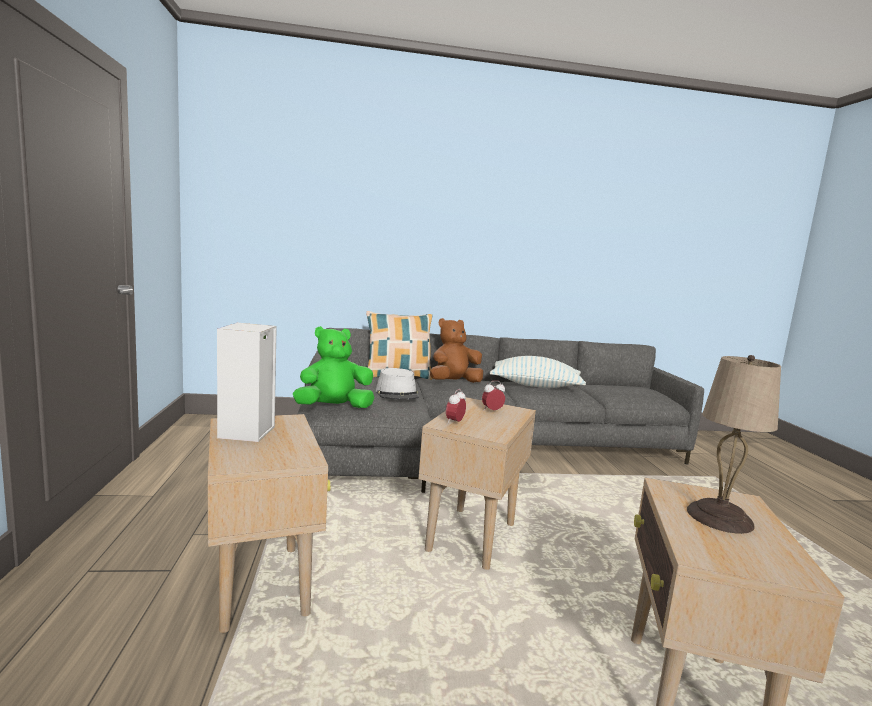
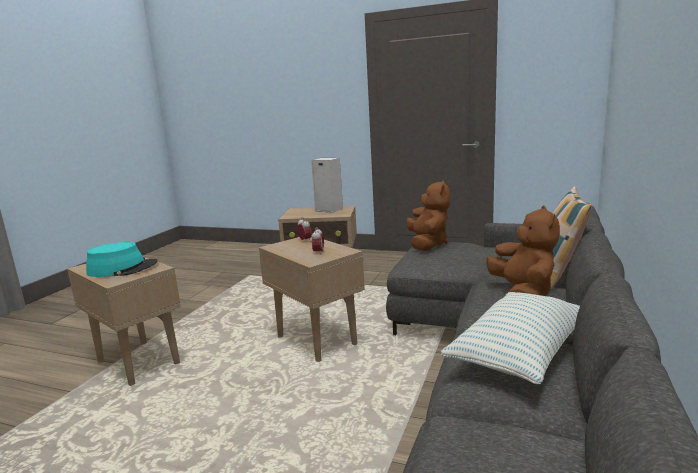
camera: 120 degrees right, 5 degrees up
green plush toy [293,326,374,408] -> brown plush toy [406,180,450,251]
grey hat [376,368,419,399] -> none
beige table lamp [687,355,781,534] -> turquoise hat [86,242,158,277]

